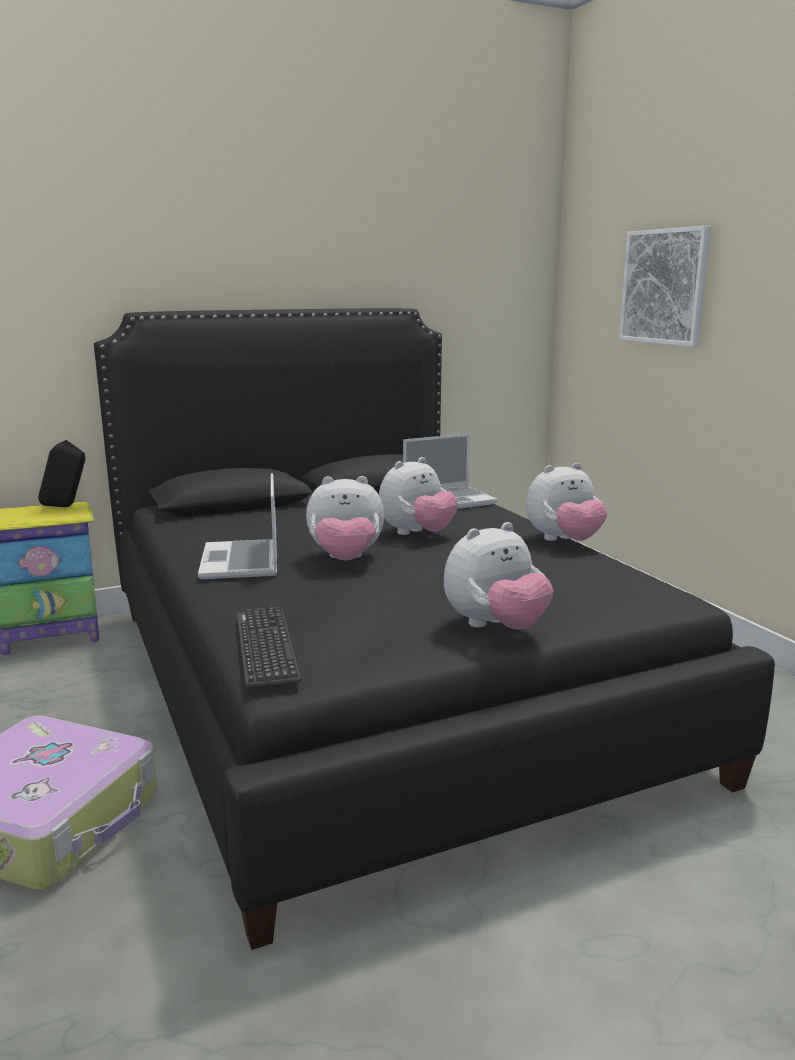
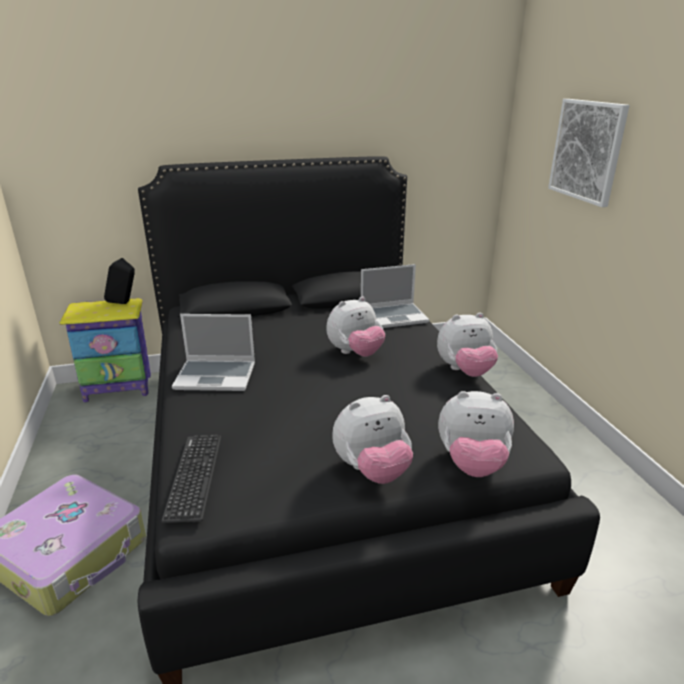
camera: 10 degrees right, 10 degrees up
laptop [198,473,277,579] -> laptop turned 90 degrees counterclockwise [172,314,255,391]
plush toy [306,476,384,561] -> plush toy moved to [438,391,514,477]

